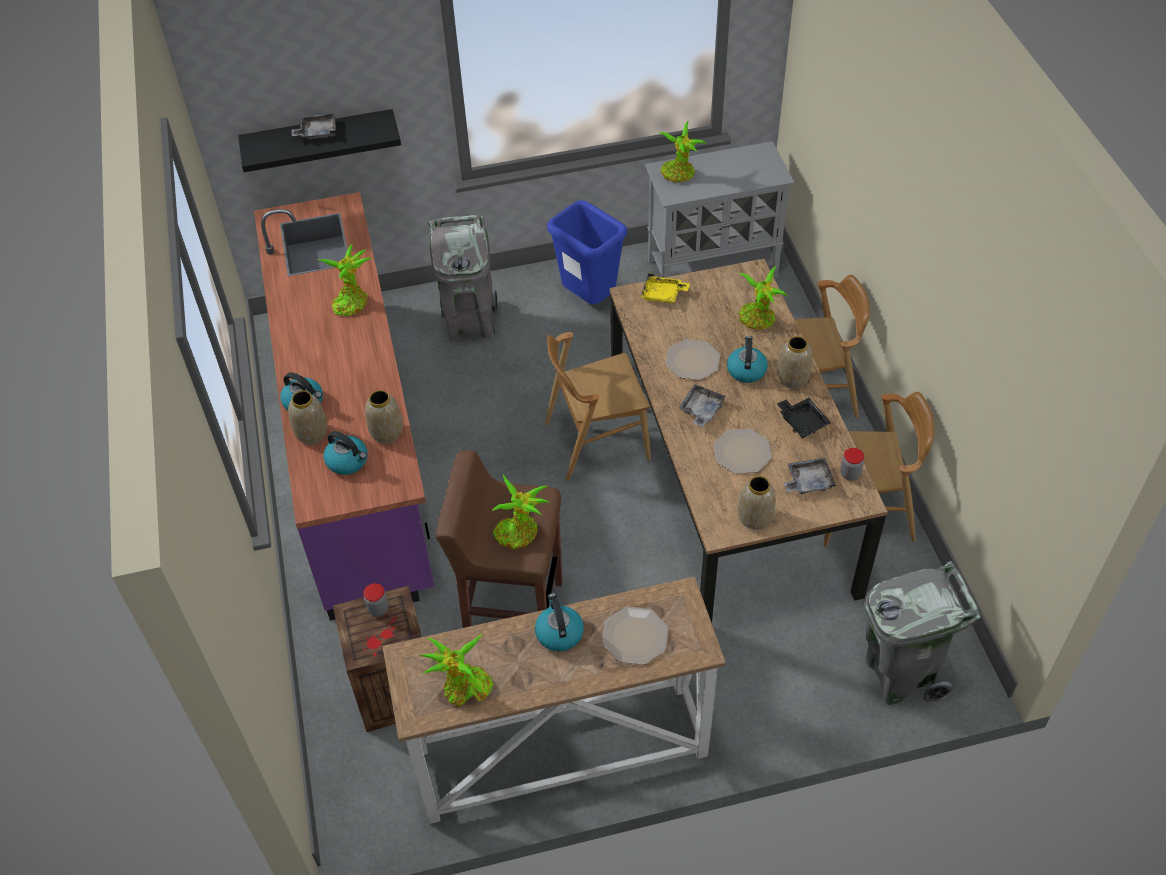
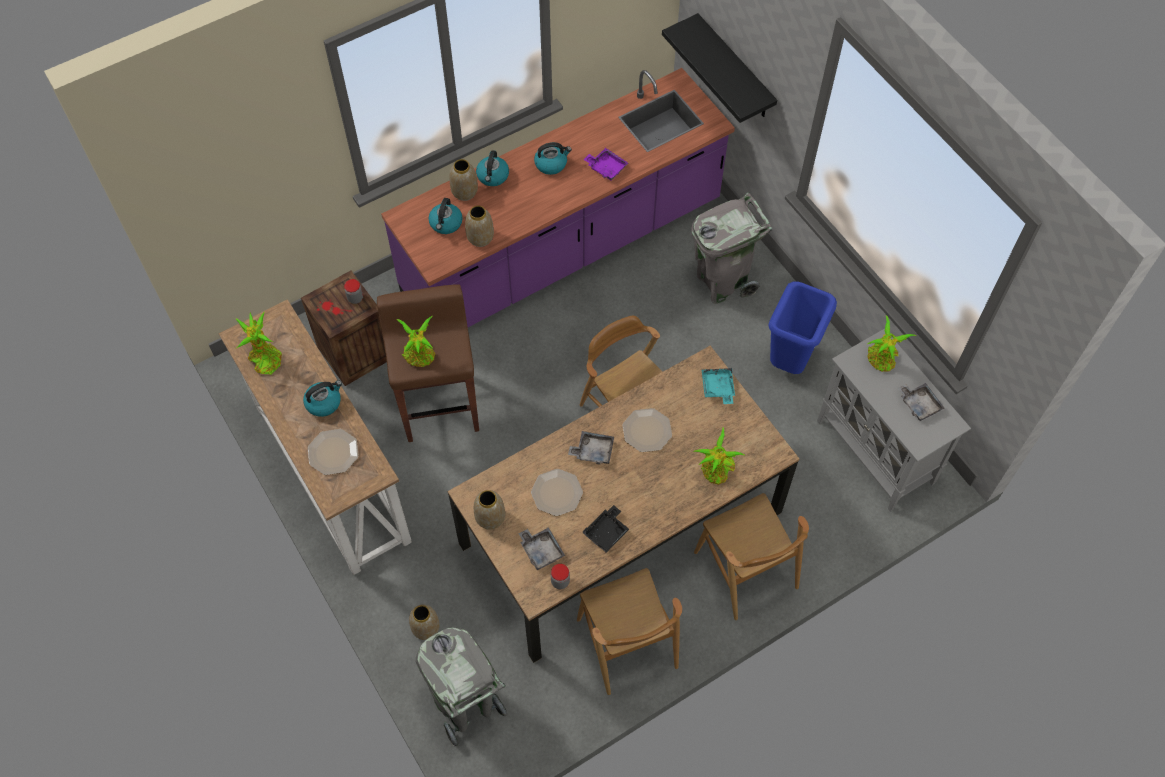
camera: 70 degrees right, 10 degrees up
grey tray [291,113,336,140] -> grey tray moved to [898,383,944,421]
potted plant [318,244,373,316] -> purple tray [583,148,628,181]
yellow tray [641,273,690,303] -> turquoise tray [701,367,735,404]
kettle [727,336,768,383] -> kettle moved to [534,142,572,175]
vase [777,336,812,388] -> vase moved to [409,604,440,640]

